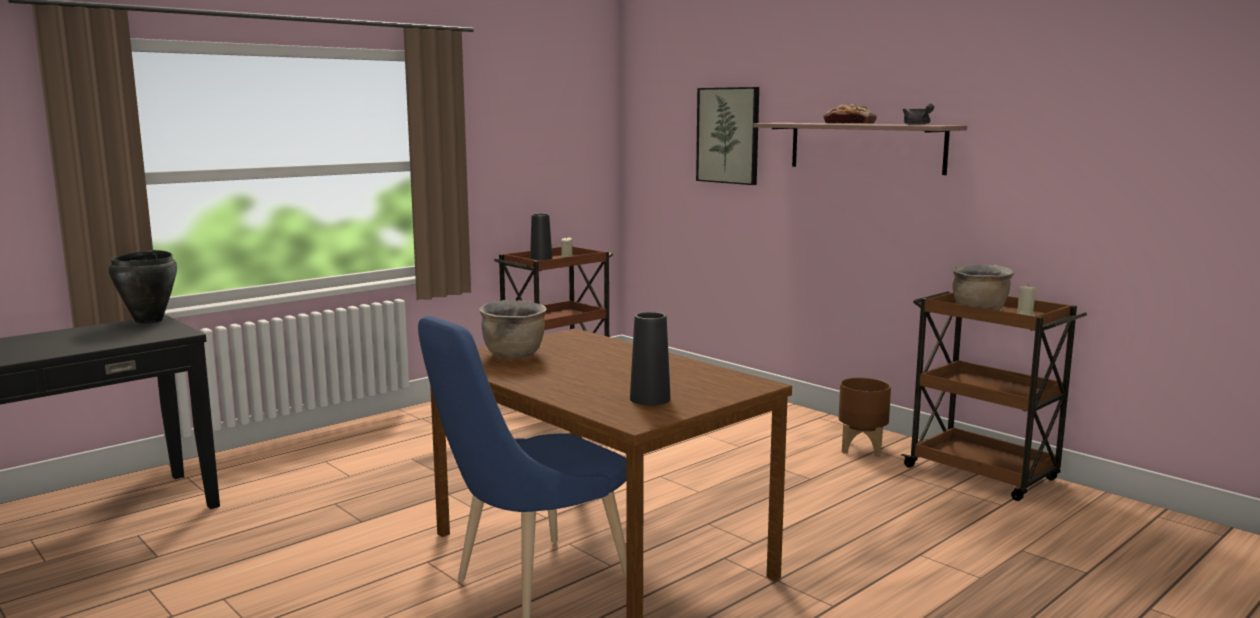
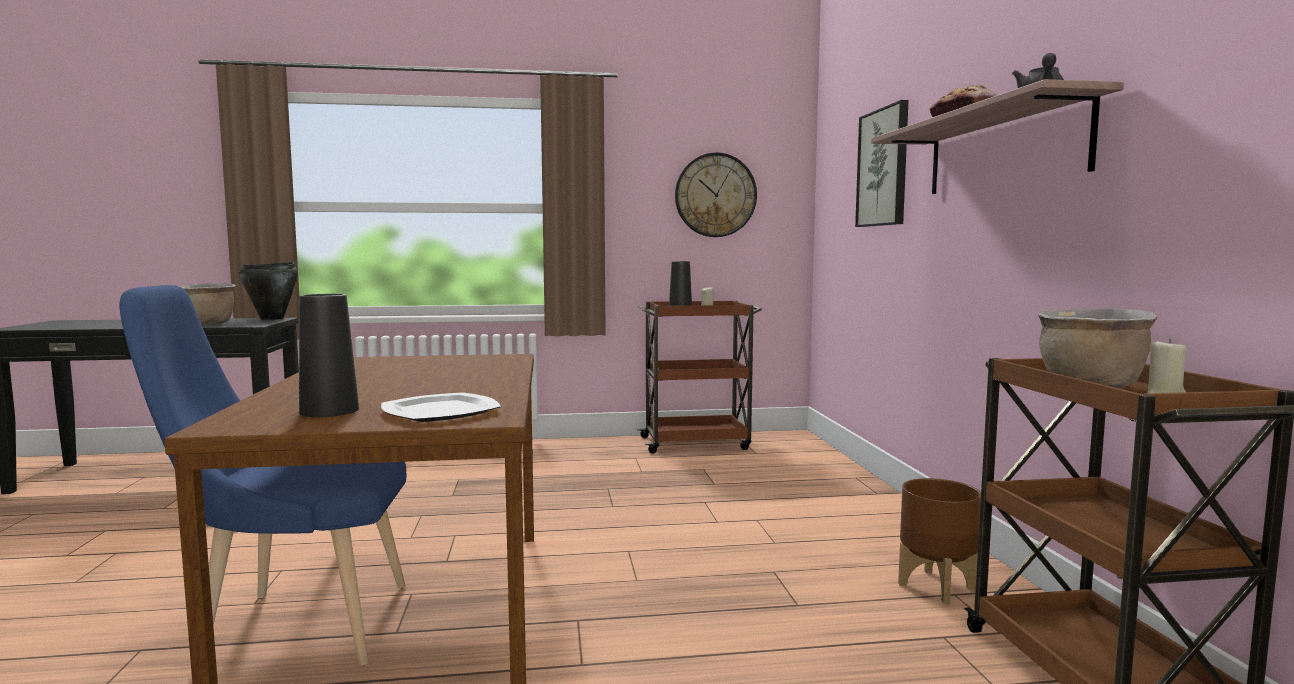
camera: 35 degrees right, 5 degrees down
brown cooking pot [479,300,547,359] -> brown cooking pot moved to [179,283,236,325]
none -> plate [381,392,501,422]
none -> wall clock [675,152,757,237]

